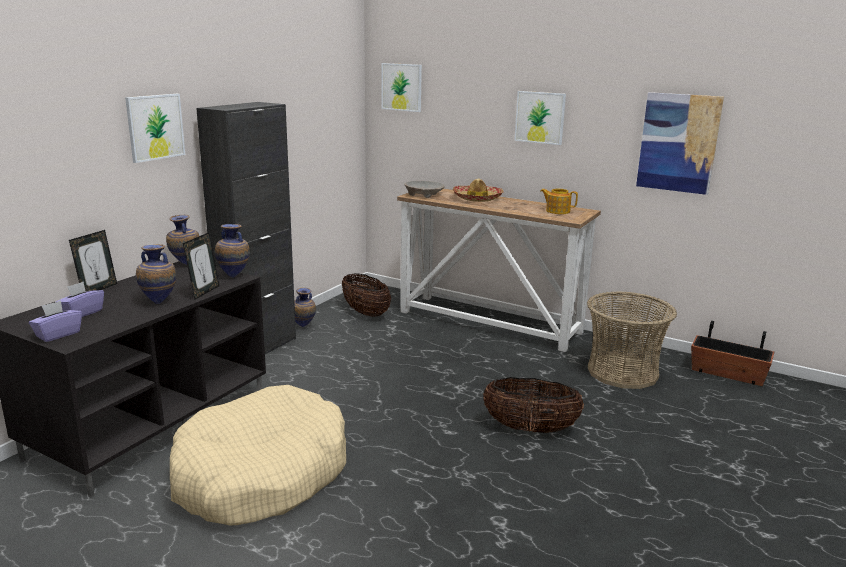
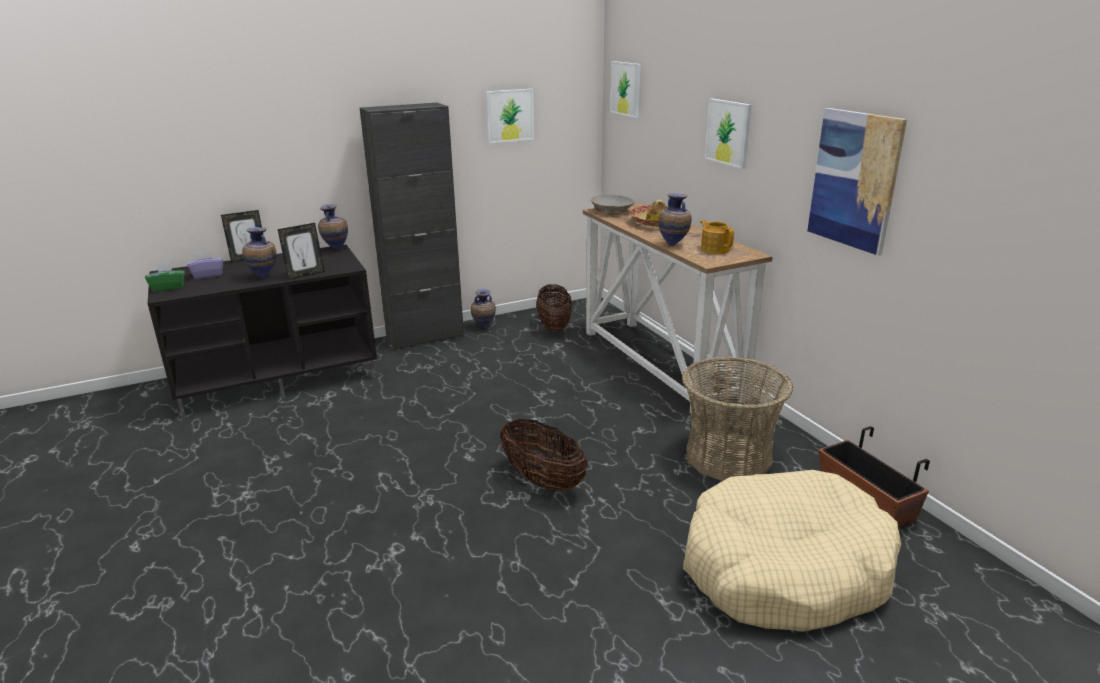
camera: 35 degrees right, 5 degrees up
purple tissue box [29,301,82,342] -> green tissue box [145,262,185,292]
picture [125,94,185,163] -> picture moved to [486,89,534,143]
beige dog bed [170,385,346,525] -> beige dog bed moved to [683,470,901,632]
vase [215,224,249,278] -> vase moved to [658,193,692,246]

